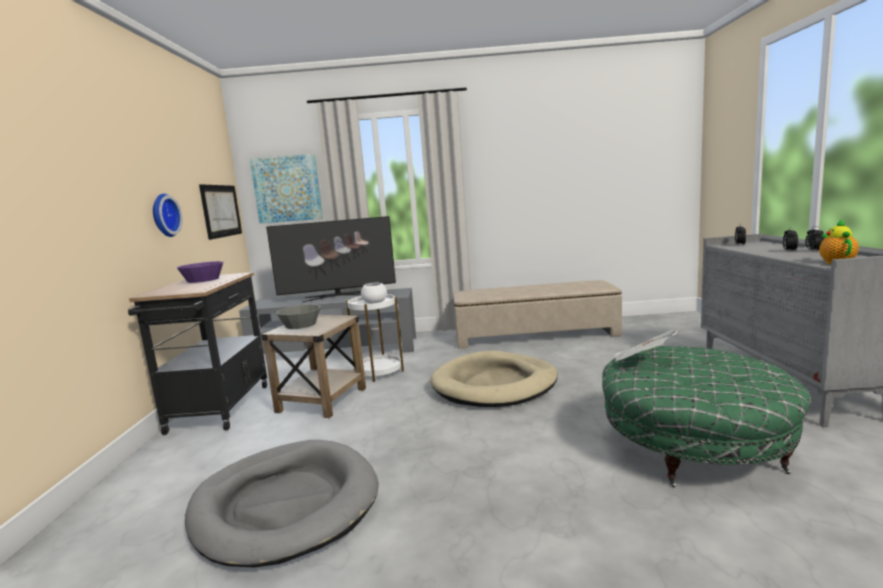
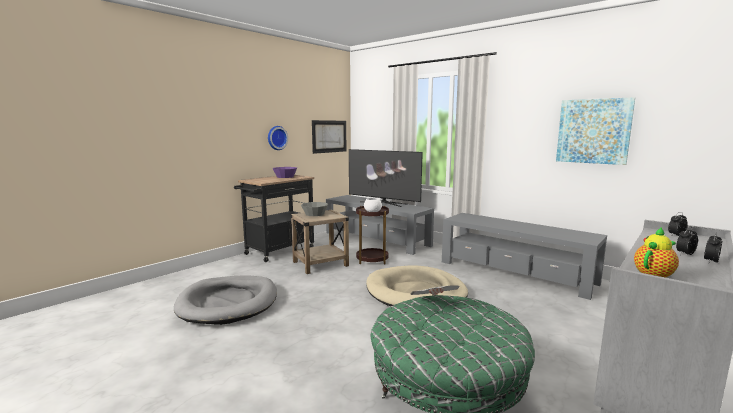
camera: 40 degrees right, 0 degrees up
picture [250,154,323,224] -> picture moved to [556,97,635,165]
white side table [346,294,404,382] -> brown side table [356,206,389,264]
beige bench [453,280,622,349] -> grey tv stand [442,213,607,300]

